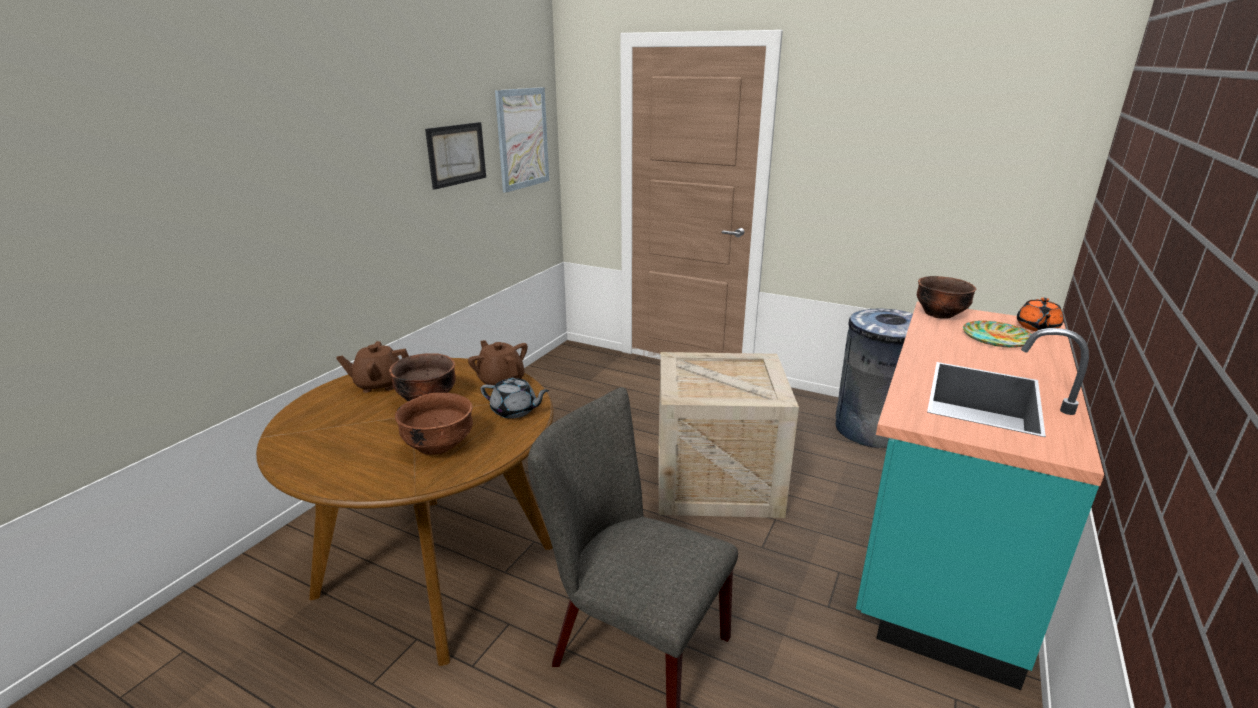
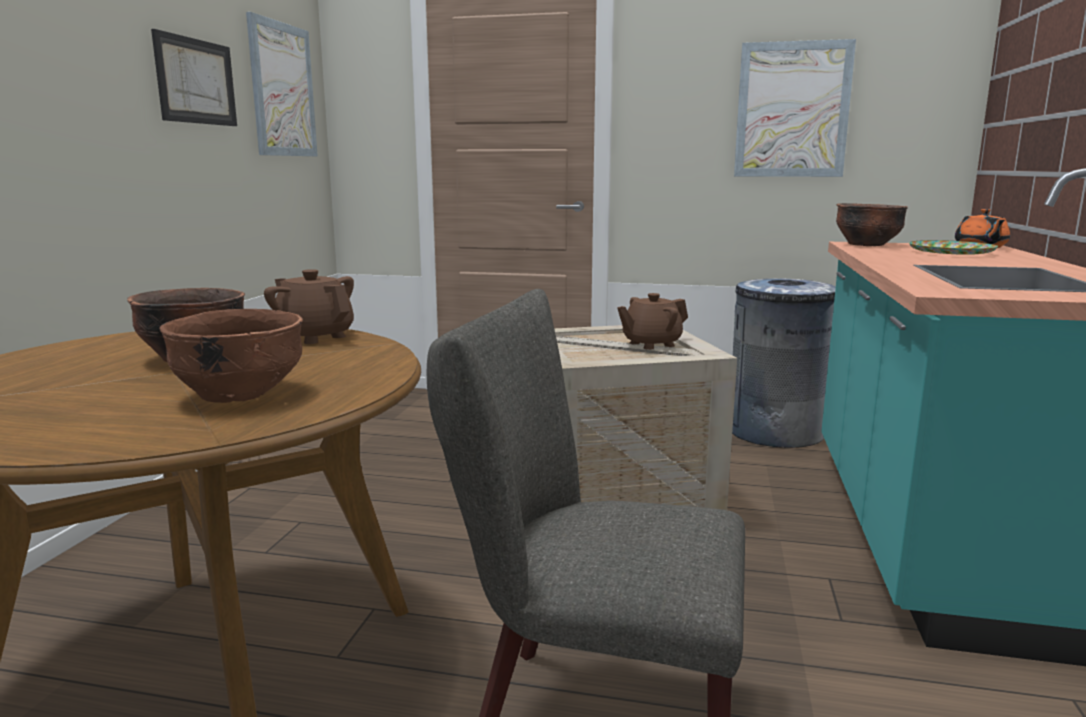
camera: 15 degrees left, 10 degrees down
brown teapot [336,341,409,393] -> brown teapot moved to [617,293,688,350]
grey teapot [480,378,549,418] -> none
none -> picture [734,39,856,177]

